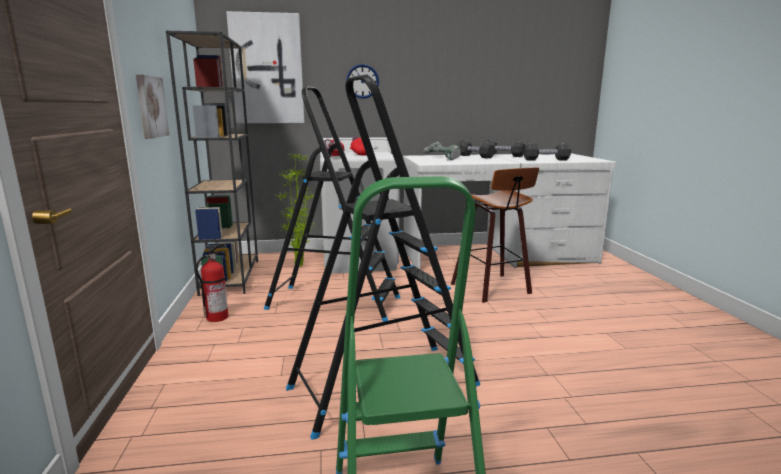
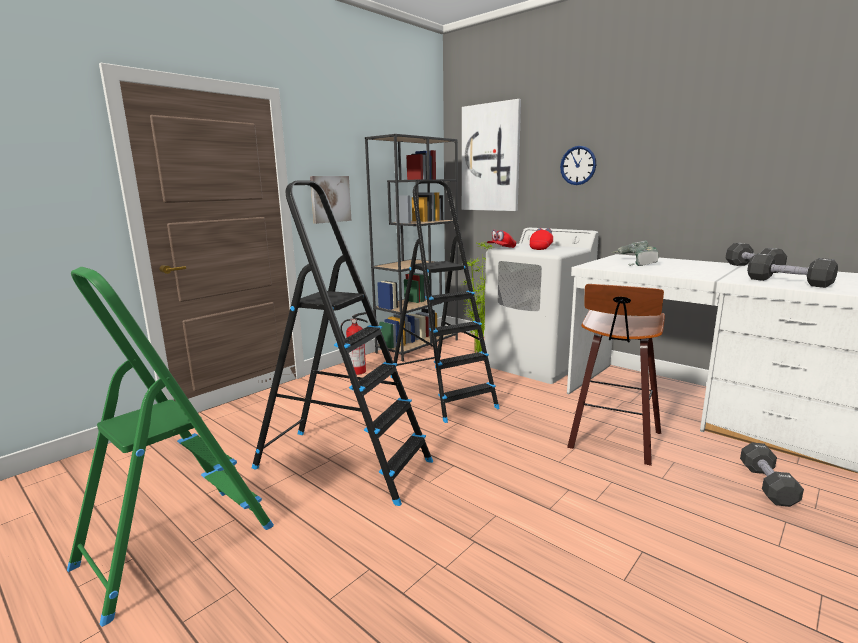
camera: 50 degrees right, 0 degrees up
black dumbbell [458,140,495,158] -> black dumbbell moved to [740,443,804,507]

